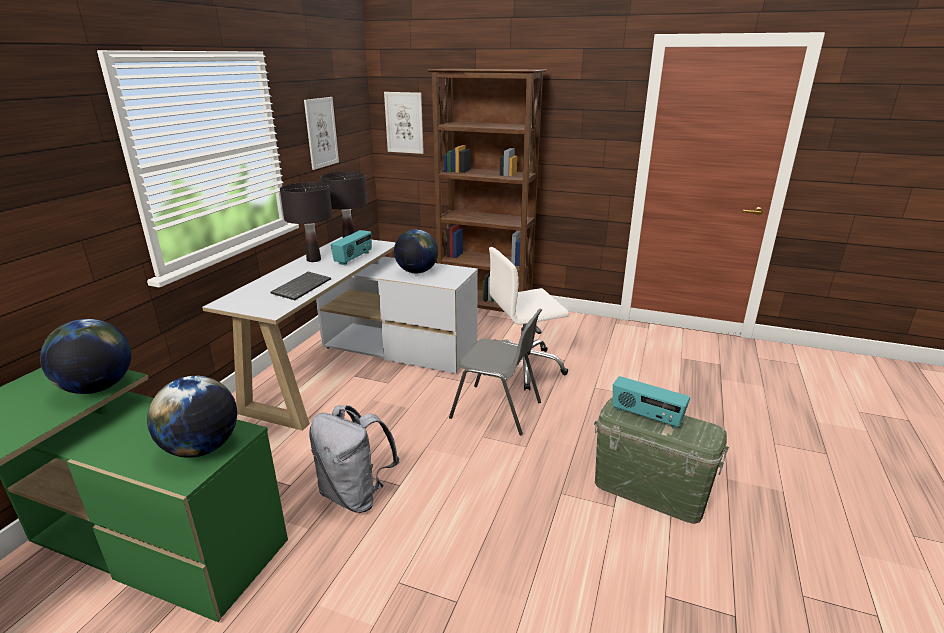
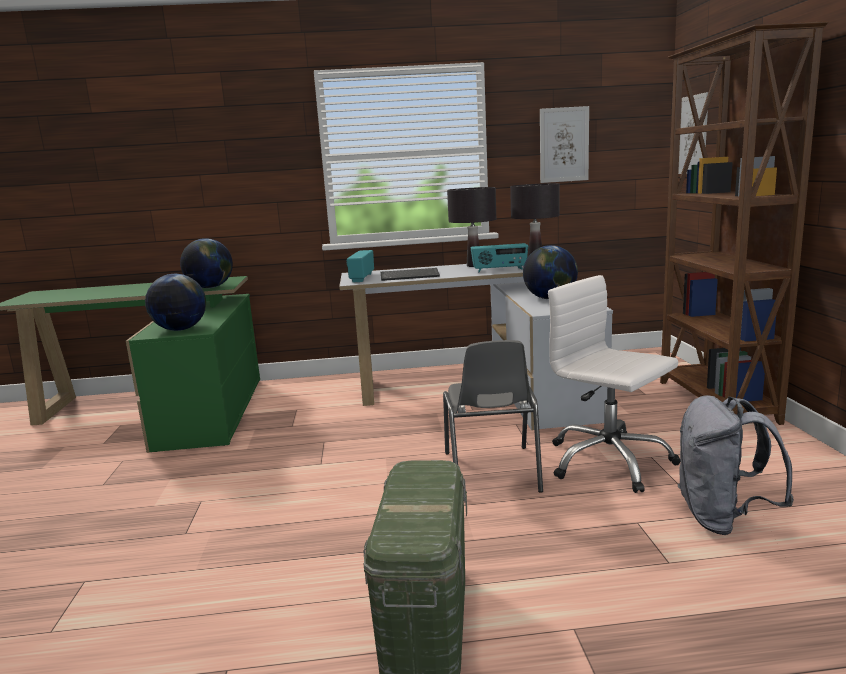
camera: 65 degrees right, 10 degrees down
grey backpack [309,405,399,513] -> grey backpack moved to [677,395,794,535]
radio [613,376,690,429] -> radio moved to [346,250,374,282]

